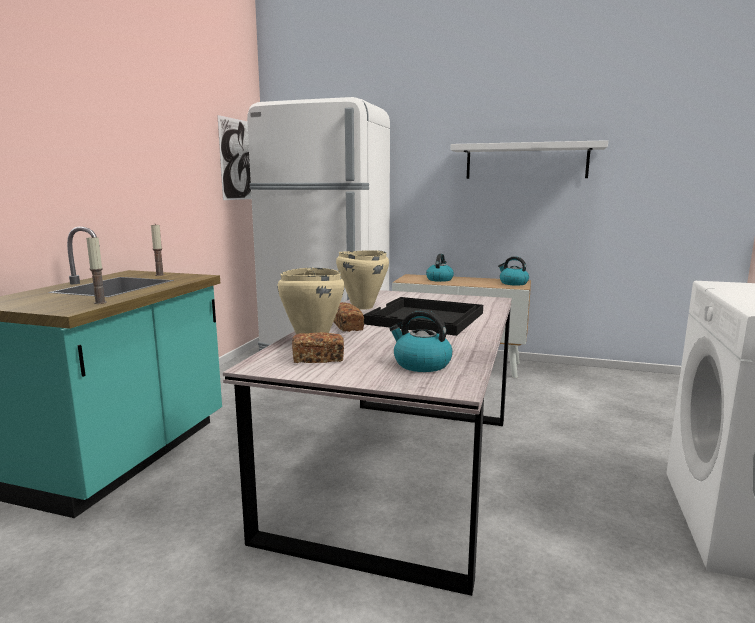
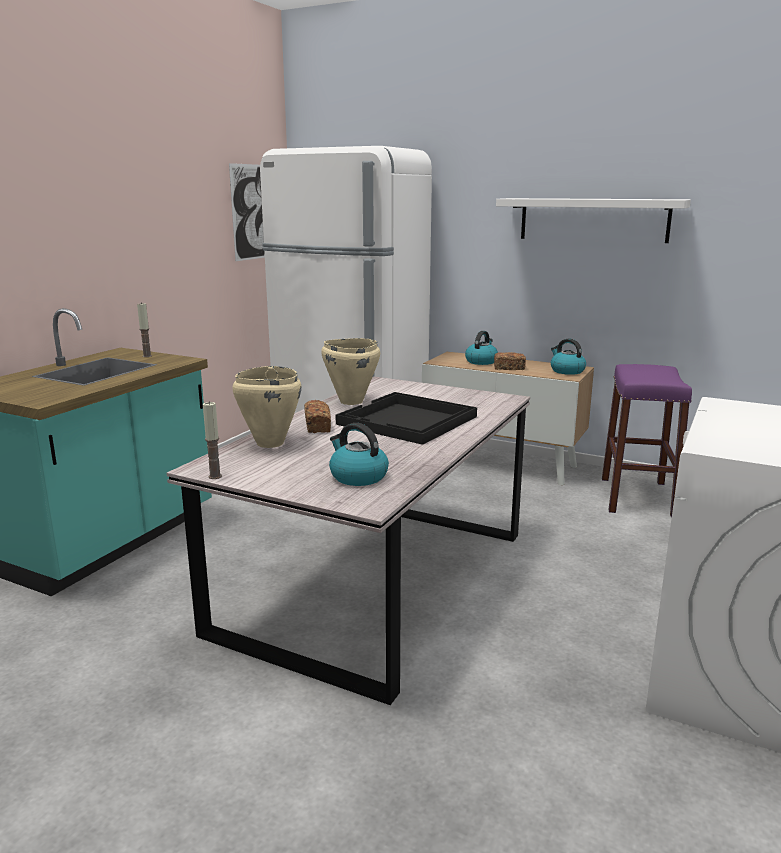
camera: 10 degrees right, 5 degrees up
candle [86,235,107,304] -> candle moved to [203,401,222,479]
bread [292,332,344,363] -> bread moved to [494,352,526,370]
none -> purple stool [602,364,692,517]

